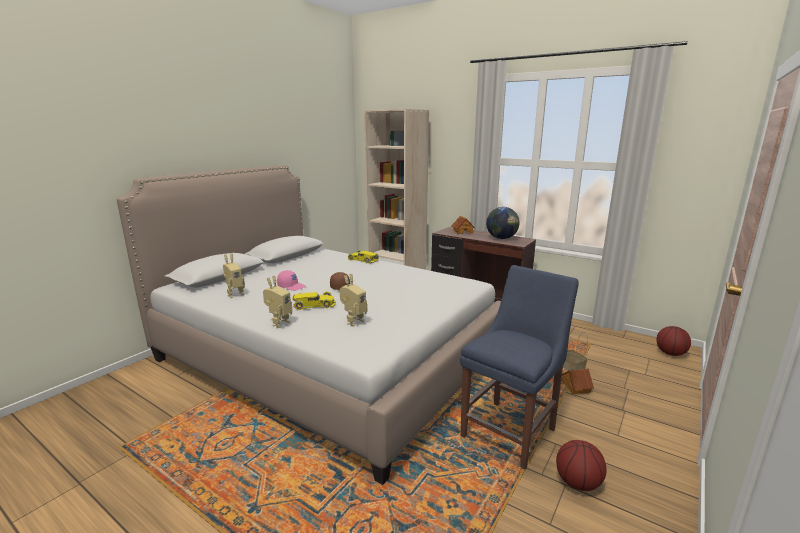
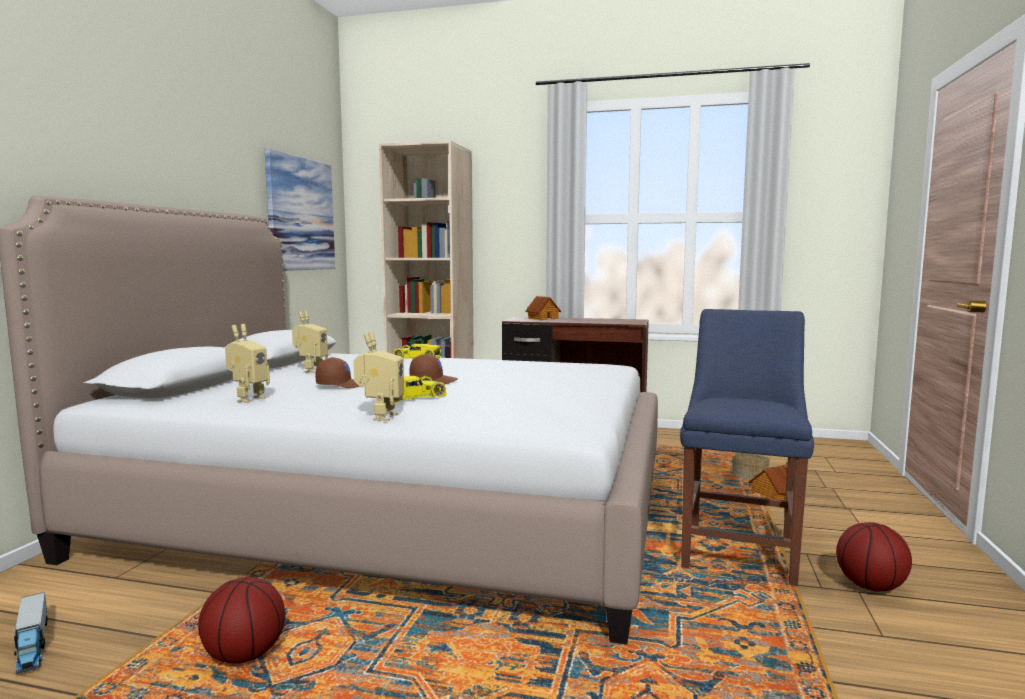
camera: 20 degrees left, 10 degrees down
pink cap [277,270,305,291] -> brown cap [315,357,359,388]
toy robot [340,274,367,327] -> toy robot moved to [292,311,328,373]
globe [486,207,520,239] -> none
basketball [657,326,691,356] -> basketball moved to [198,577,285,664]
none -> toy truck [14,592,48,674]
none -> picture [265,149,335,271]

